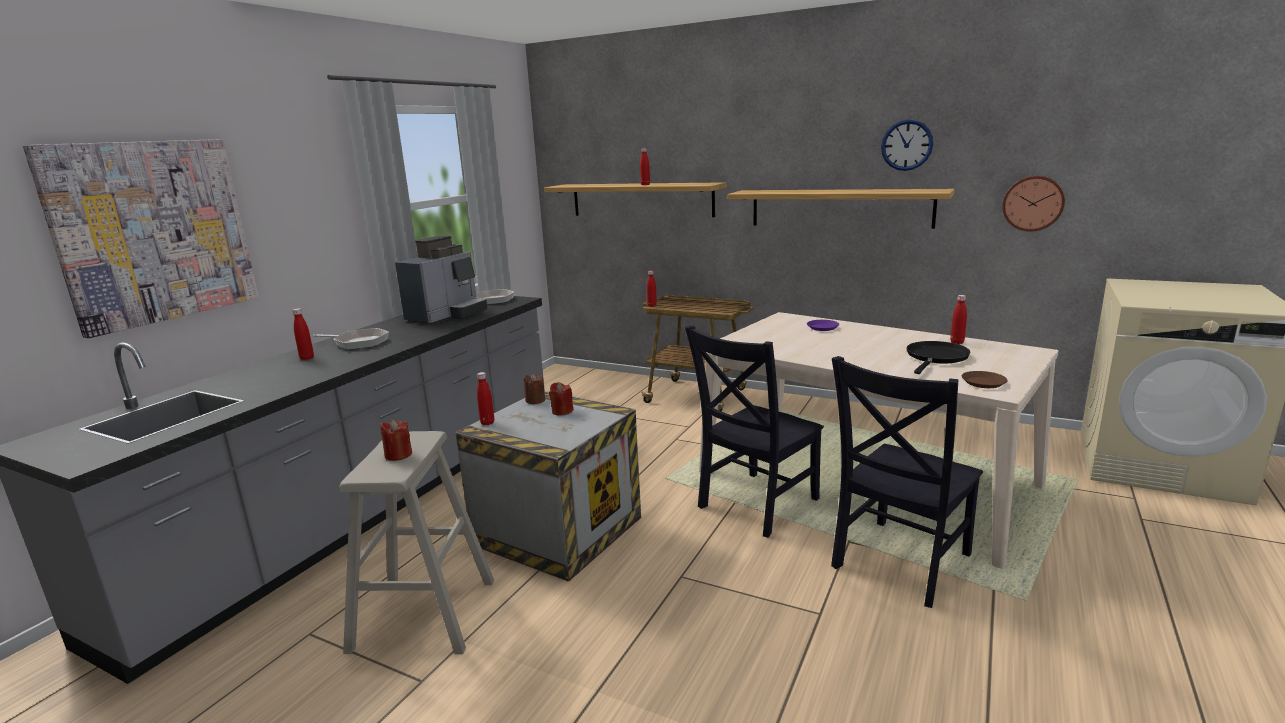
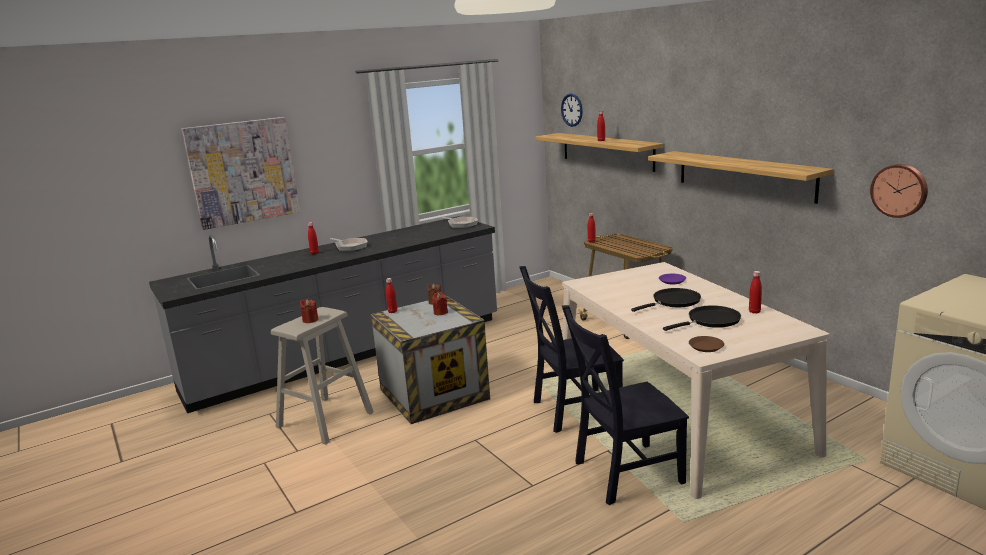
camera: 30 degrees right, 0 degrees up
coffee machine [395,235,487,324] -> none
wall clock [881,120,933,171] -> wall clock moved to [561,94,583,127]
none -> black frying pan [631,288,701,312]

